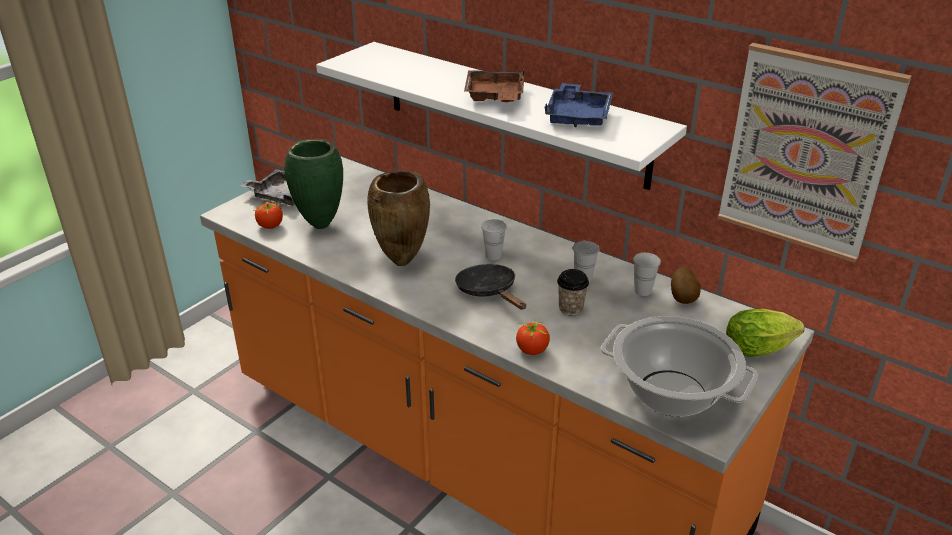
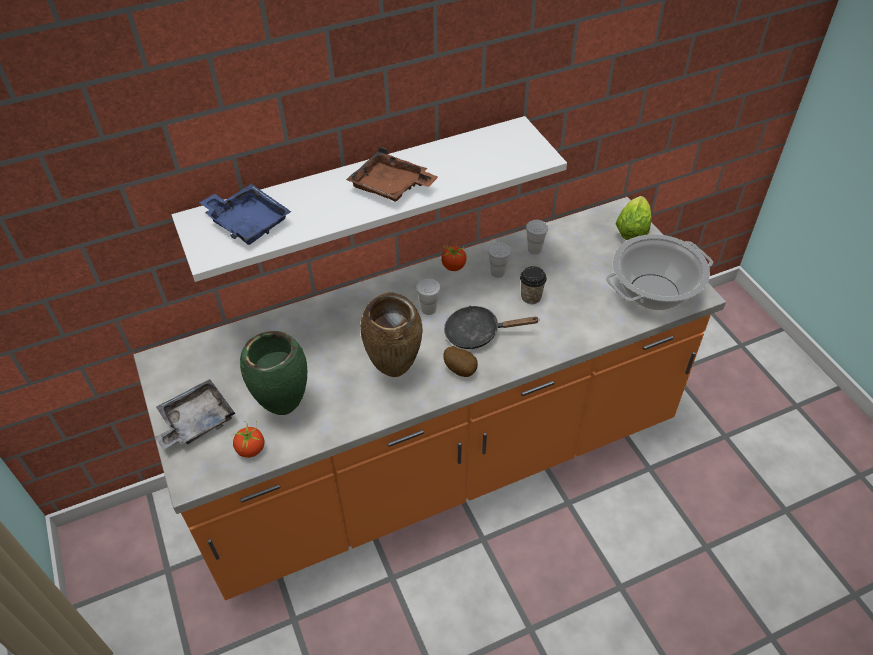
camera: 60 degrees left, 15 degrees up
tomato [516,320,550,355] -> tomato moved to [441,246,467,271]
blue tray [544,83,613,127] -> blue tray moved to [199,184,291,245]
potato [671,267,701,304] -> potato moved to [444,346,478,377]
picture [717,43,912,263] -> none

